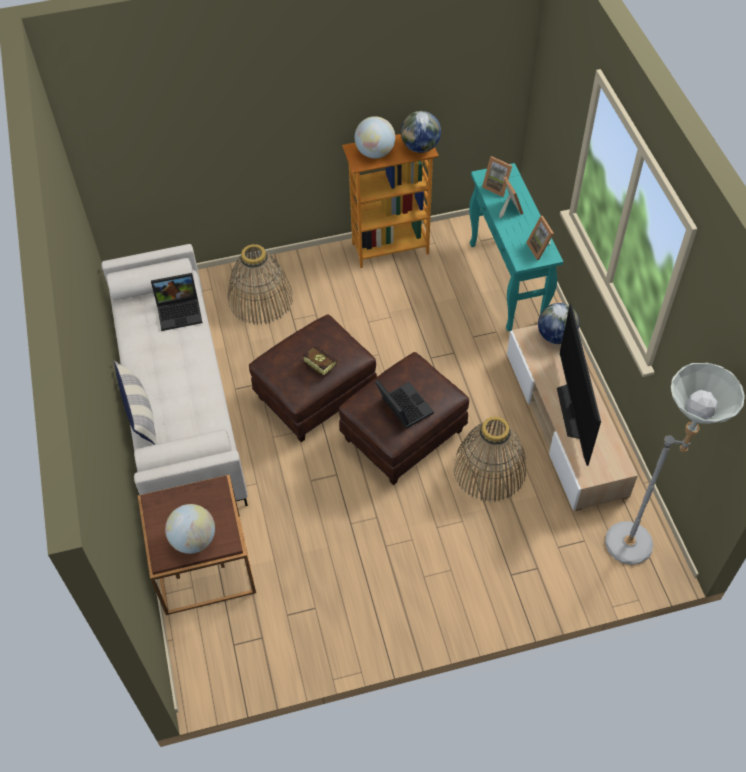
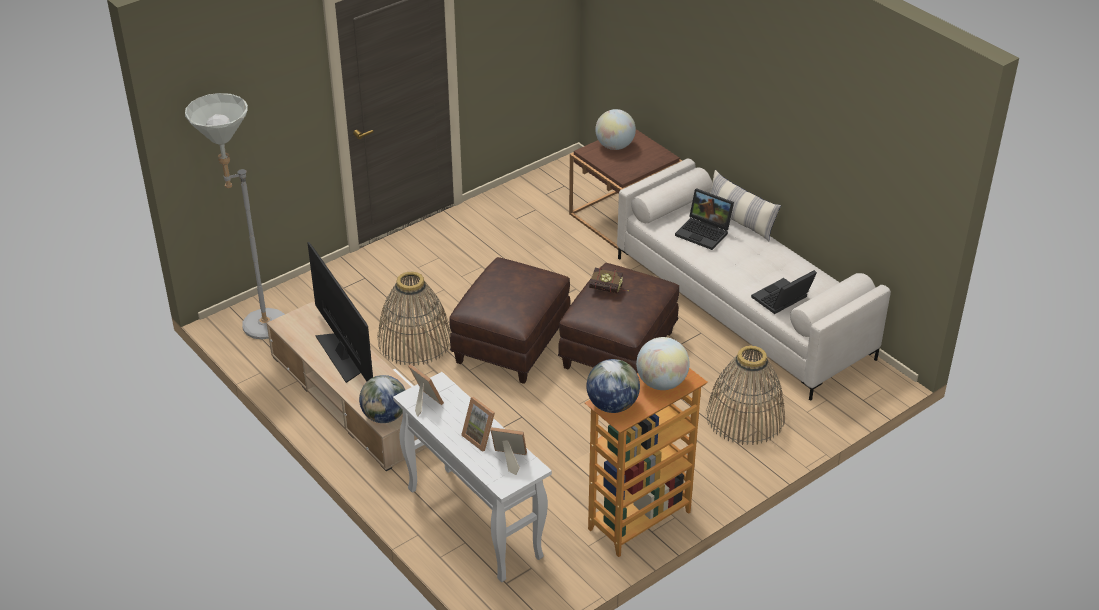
camera: 155 degrees right, 15 degrees down
laptop [375,379,434,429] -> laptop moved to [675,188,734,250]
turquoise console table [469,163,563,332] -> white console table [393,372,552,582]

